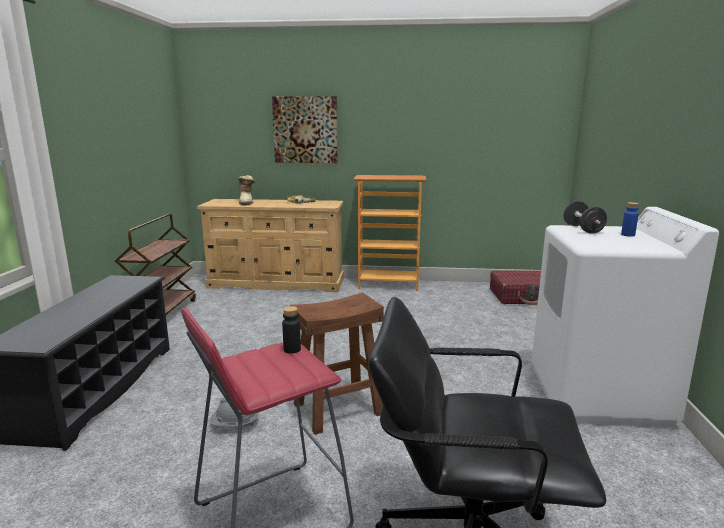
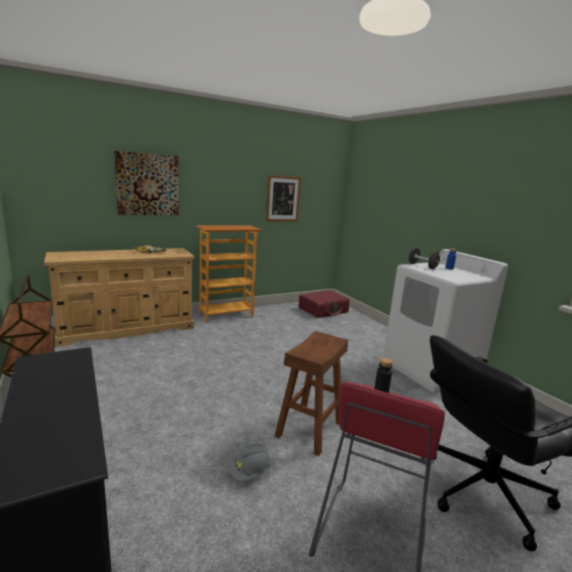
camera: 35 degrees left, 0 degrees up
boot [238,175,256,205] -> none
none -> picture [266,175,301,222]

